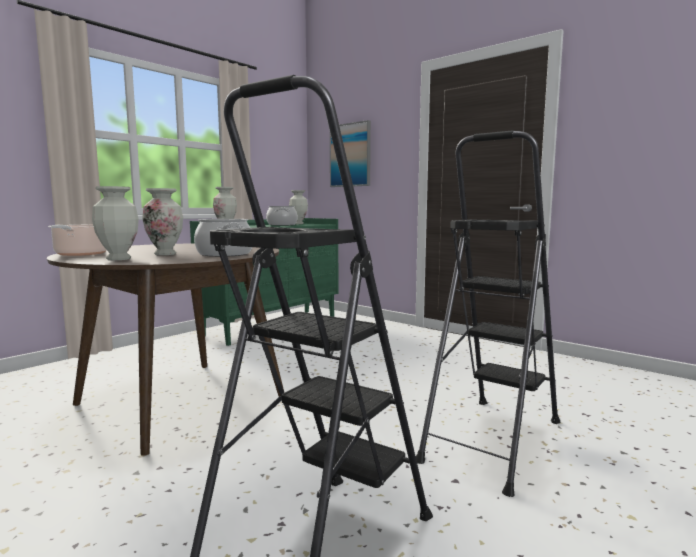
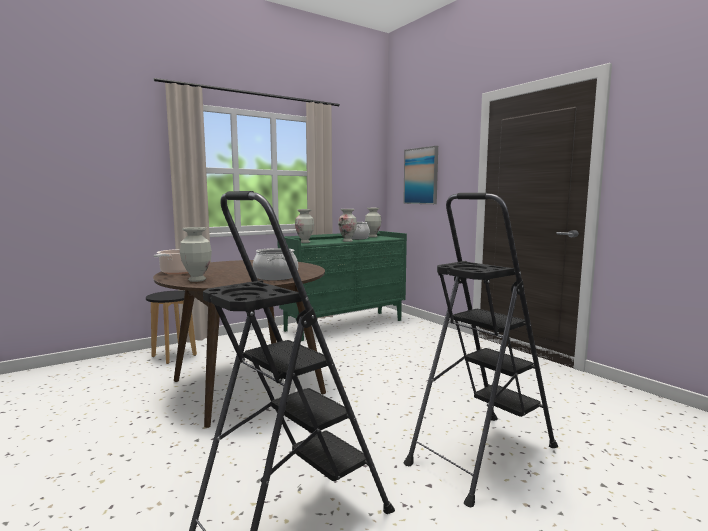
camera: 15 degrees right, 0 degrees up
vase [142,188,183,255] -> vase moved to [338,209,357,242]
none -> black stool [146,290,197,364]

